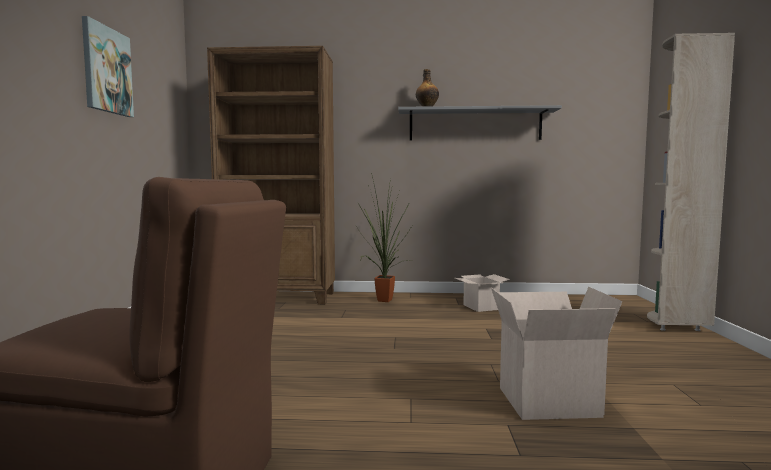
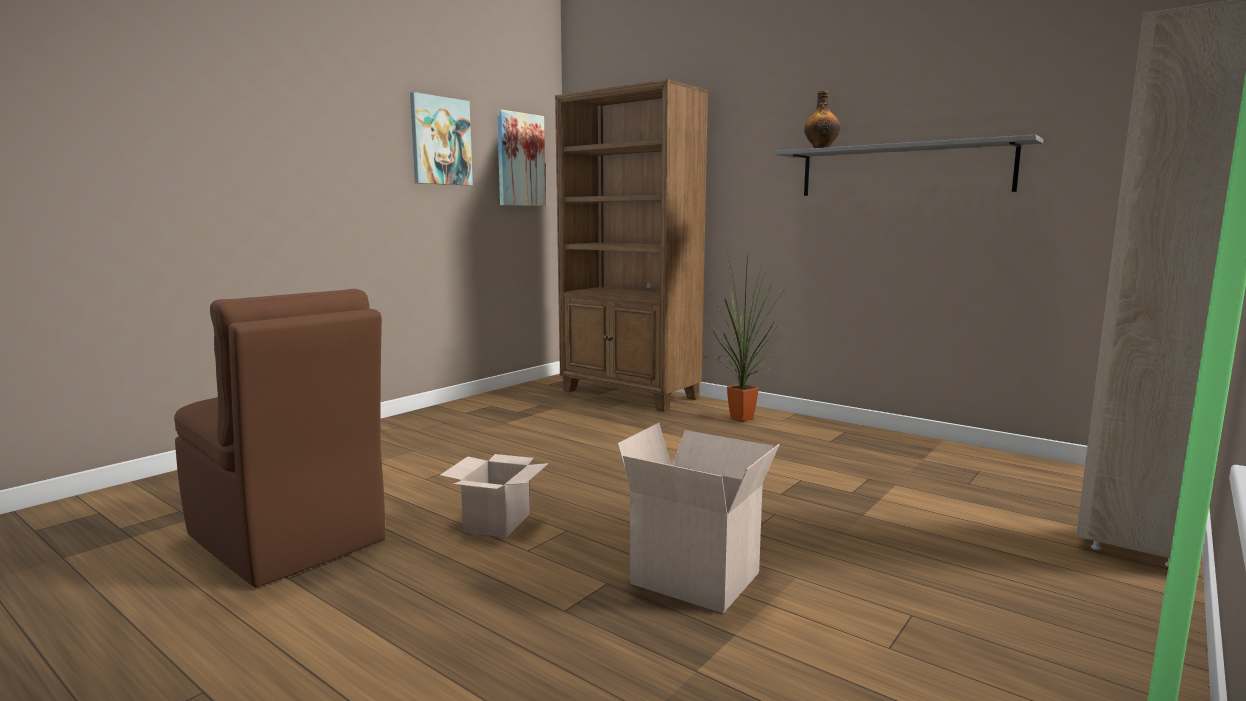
camera: 35 degrees right, 5 degrees up
cardboard box [455,274,510,312] -> cardboard box moved to [440,454,549,538]
none -> picture [497,109,546,206]

